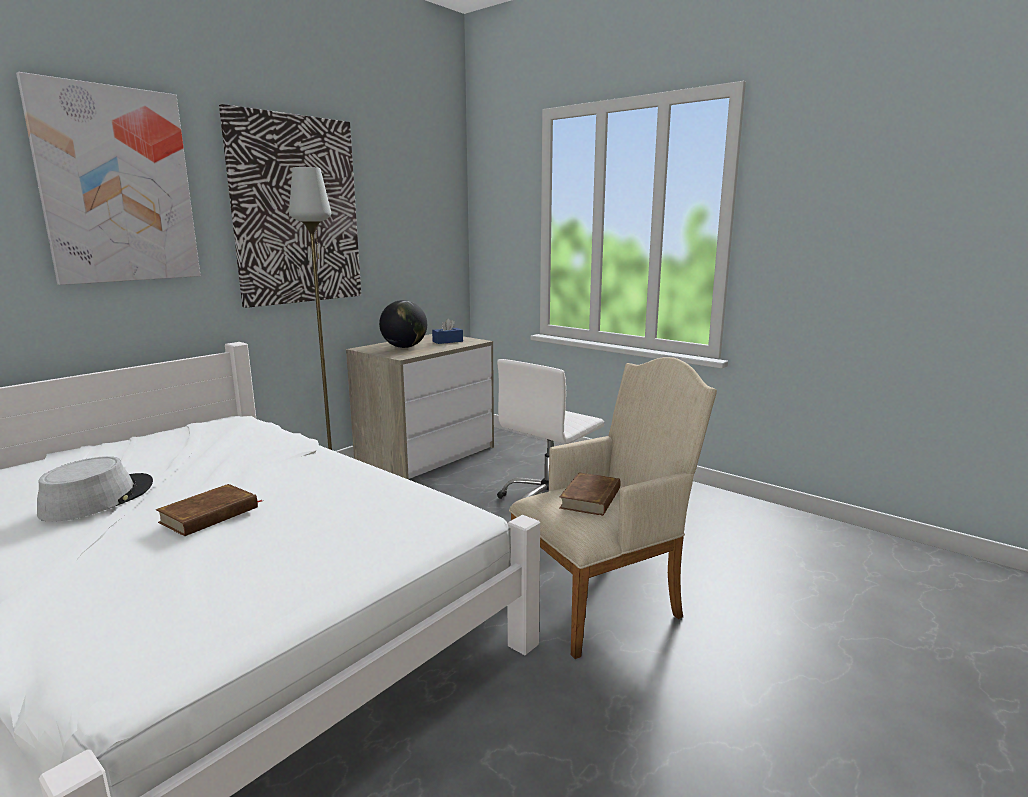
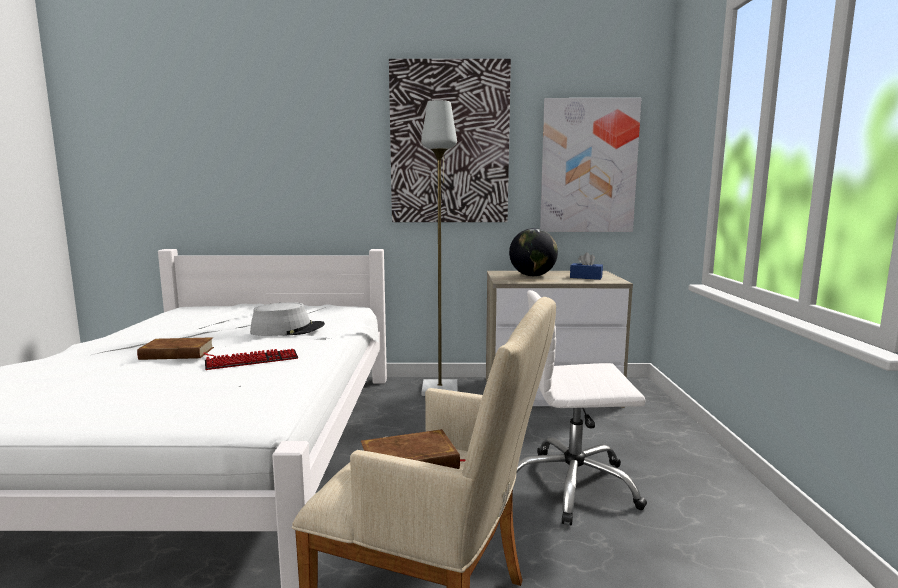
camera: 50 degrees right, 5 degrees down
picture [16,72,201,285] -> picture moved to [540,98,641,232]
grey hat [37,456,153,522] -> grey hat moved to [250,302,325,336]
none -> keyboard [205,349,298,370]

